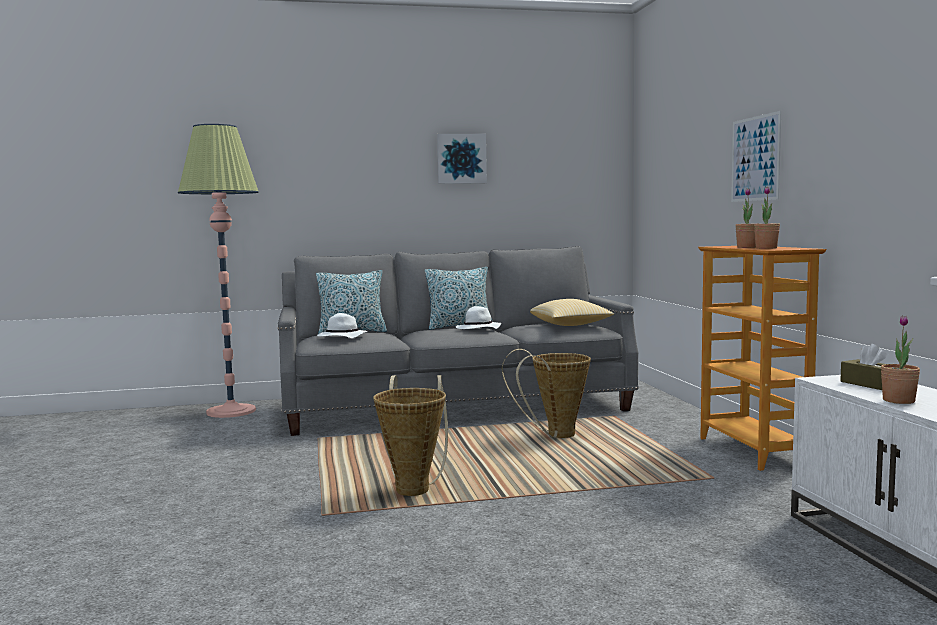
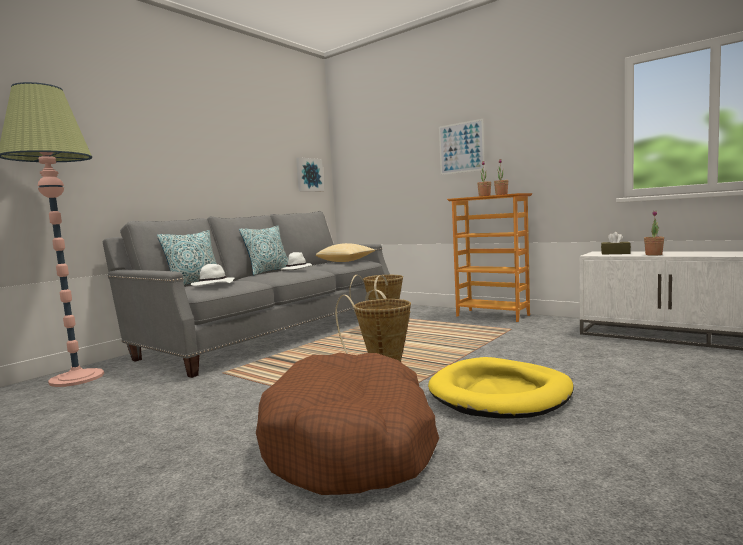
camera: 40 degrees left, 0 degrees up
picture [437,134,487,184] -> picture moved to [296,157,324,191]
none -> brown dog bed [256,352,439,495]
none -> yellow dog bed [428,357,574,419]

